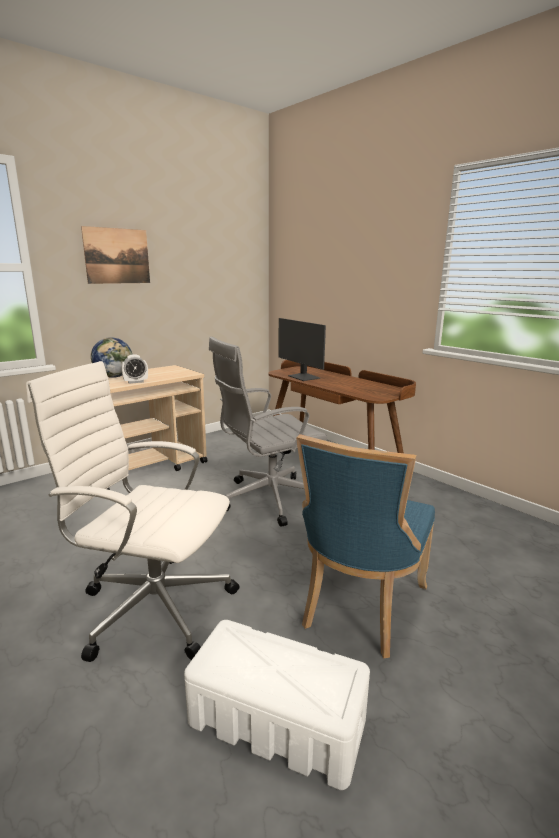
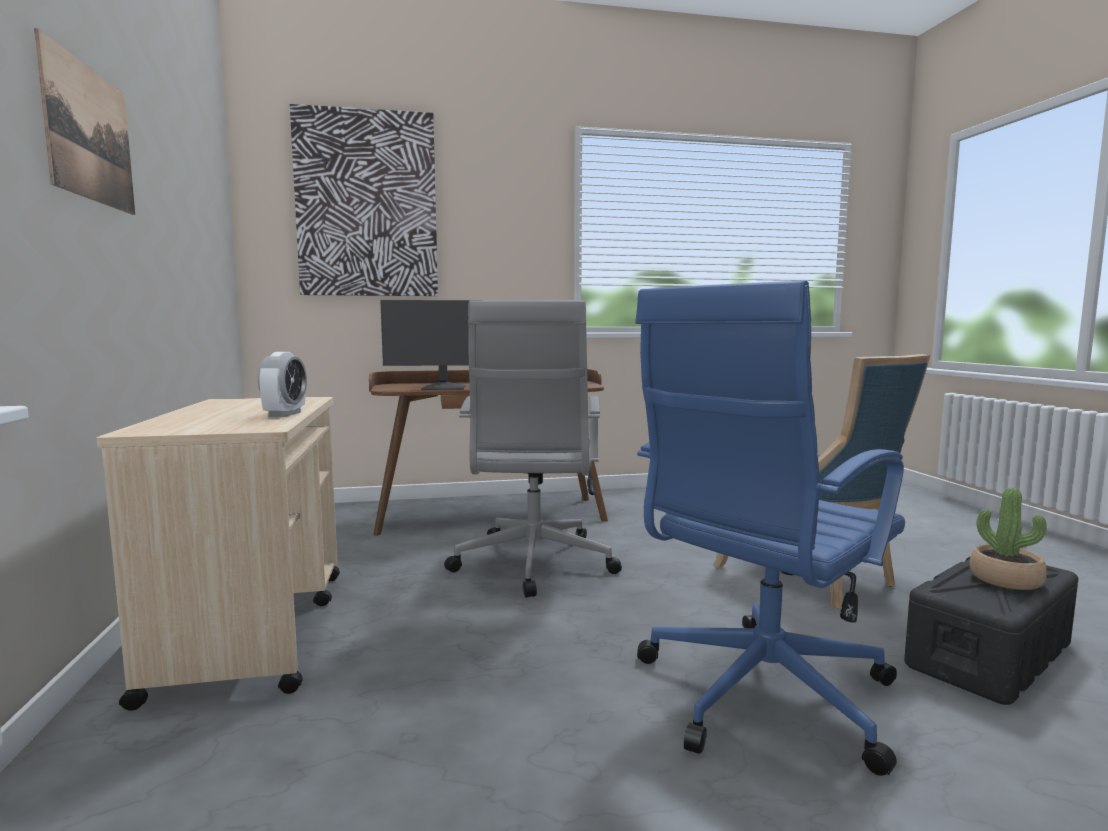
camera: 60 degrees left, 10 degrees down
white office chair [26,361,239,662] -> blue office chair [635,280,905,776]
globe [90,337,133,378] -> none
white storage box [184,620,370,790] -> black storage box [904,556,1078,705]
none -> picture [290,104,438,296]
none -> potted plant [969,487,1047,590]

